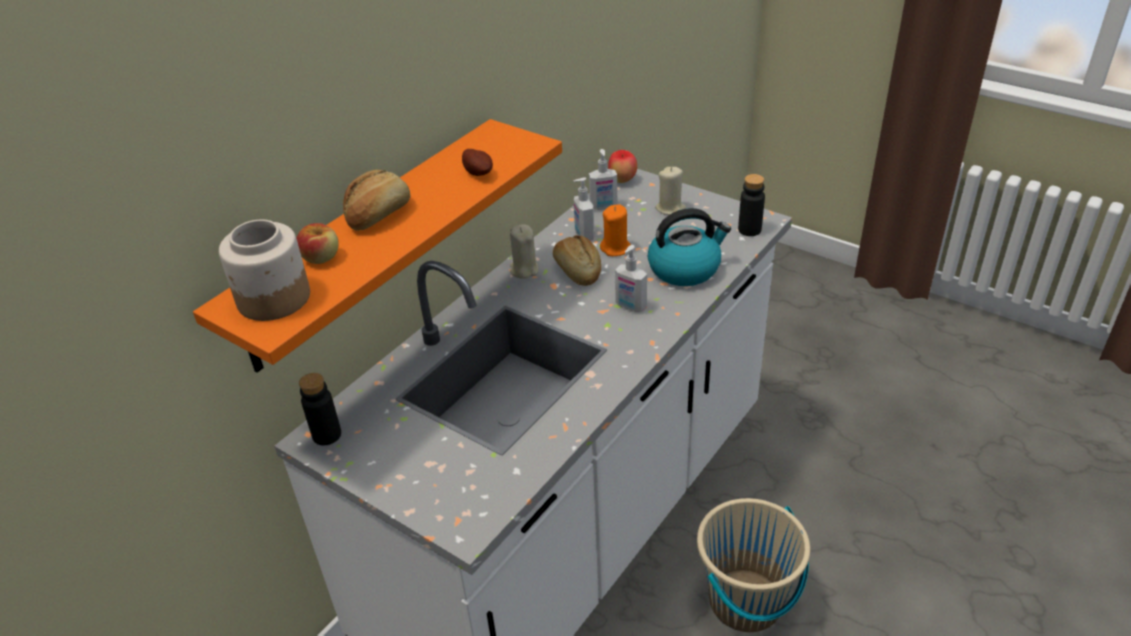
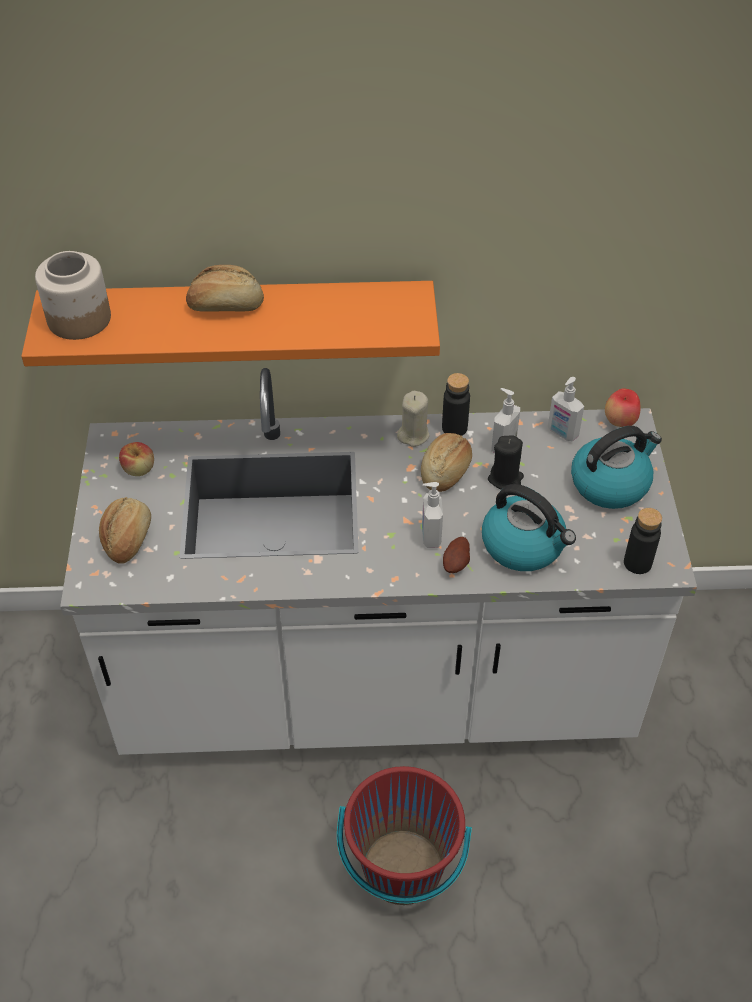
camera: 50 degrees right, 10 degrees up
apple [297,223,339,264] -> apple moved to [119,442,154,476]
black bottle [299,373,341,445] -> black bottle moved to [442,373,470,436]
potato [462,149,493,176] -> potato moved to [443,537,470,573]
orange candle [600,204,631,256] -> black candle [488,436,524,490]
beige candle [655,167,686,215] -> kettle [571,426,662,509]
beige bucket [697,498,810,632] -> red bucket [337,766,472,905]
none -> bread [99,497,151,564]

